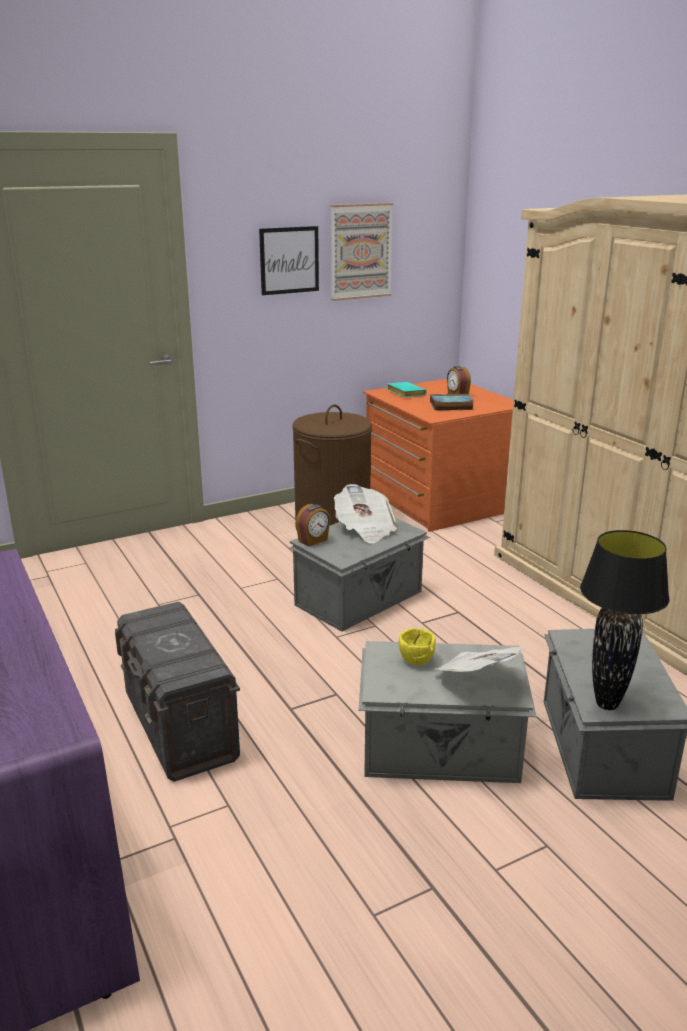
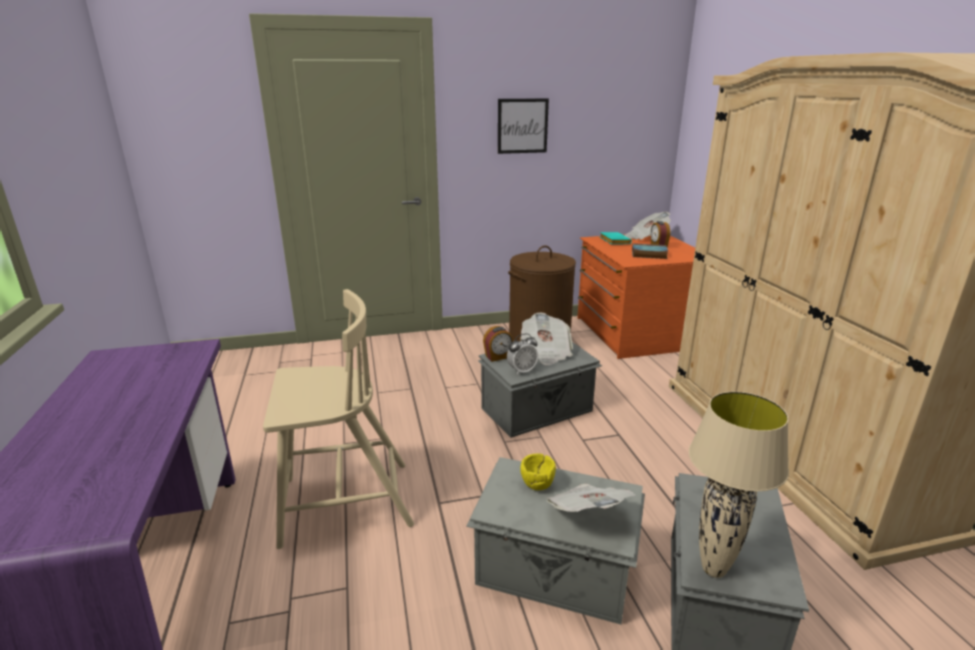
camera: 15 degrees right, 0 degrees up
grey storage box [115,602,240,782] -> beige chair [263,289,414,549]
picture [330,203,393,301] -> none
black table lamp [580,530,669,710] -> beige table lamp [689,392,789,578]
none -> alarm clock [507,334,538,375]
none -> newspaper [625,212,671,240]

